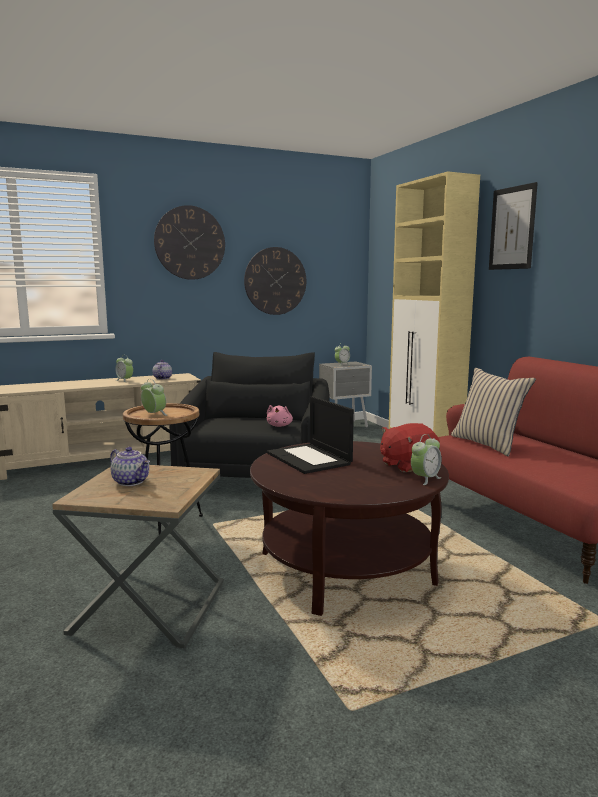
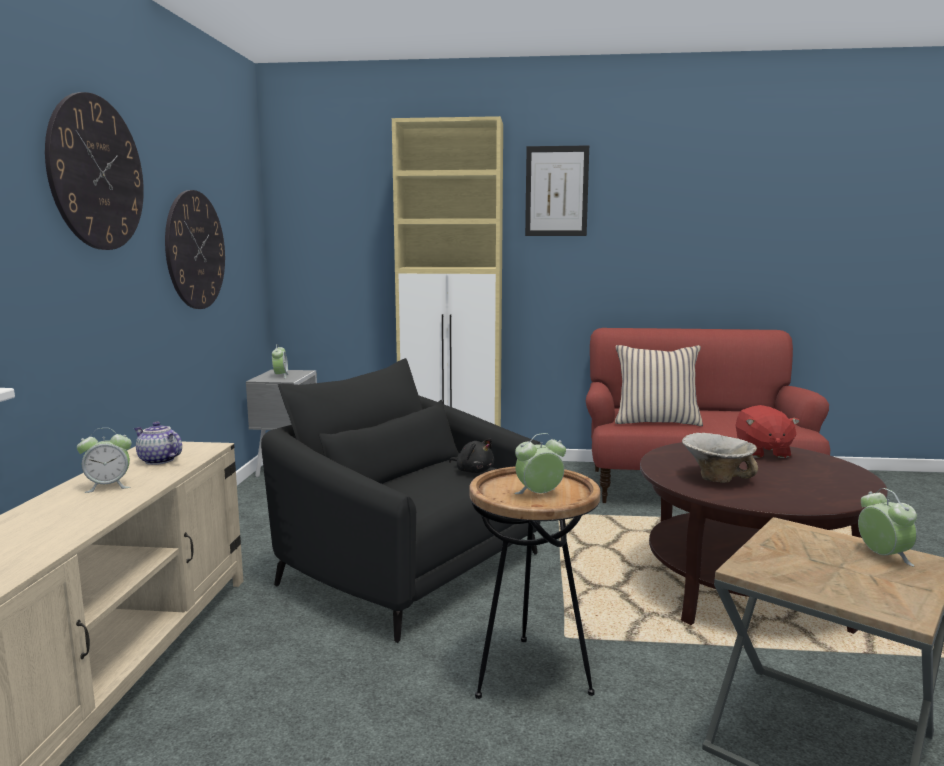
camera: 60 degrees left, 0 degrees up
teapot [110,447,150,486] -> none
laptop [267,396,354,474] -> bowl [682,433,758,483]
pink plush toy [267,405,293,427] -> black plush toy [449,439,494,473]
alarm clock [411,434,442,485] -> alarm clock moved to [858,488,917,566]

